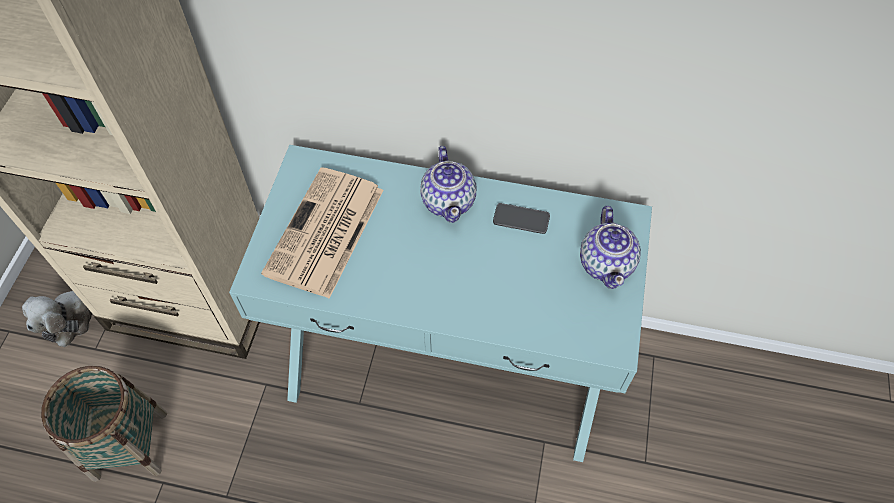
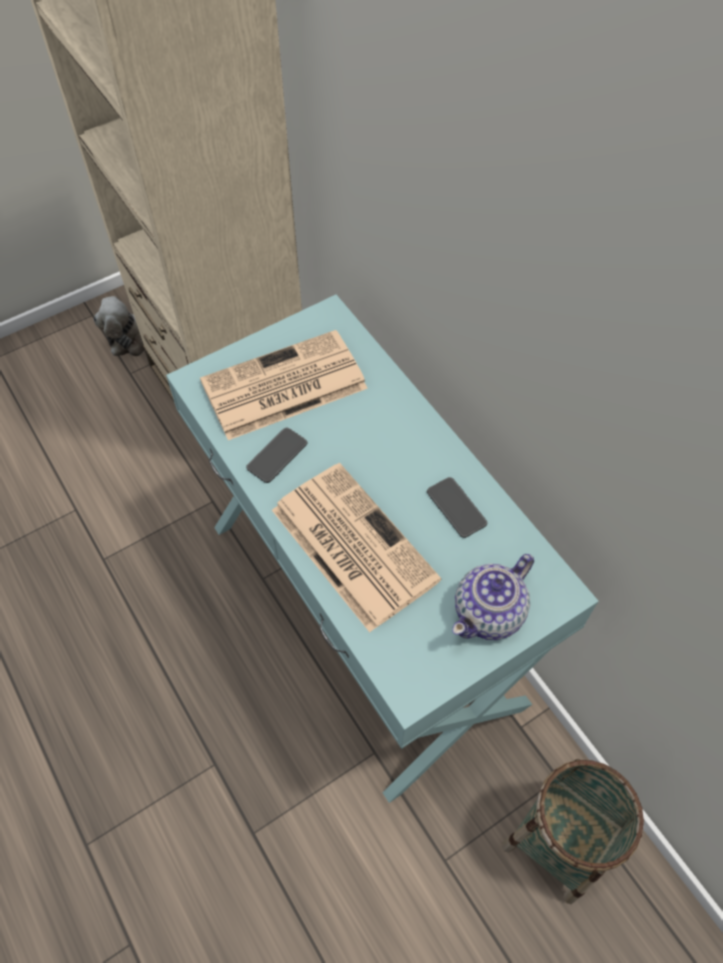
camera: 45 degrees right, 0 degrees up
basket [41,366,167,482] -> basket moved to [502,759,644,904]
teapot [420,146,476,223] -> none
none -> phone [246,428,307,483]
none -> newspaper [272,463,441,632]

